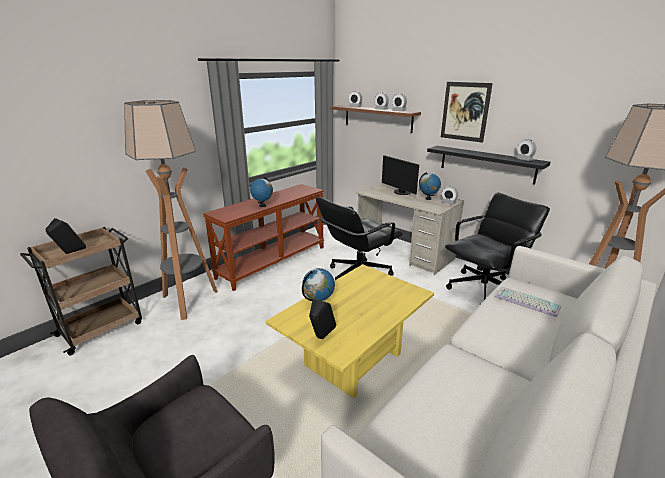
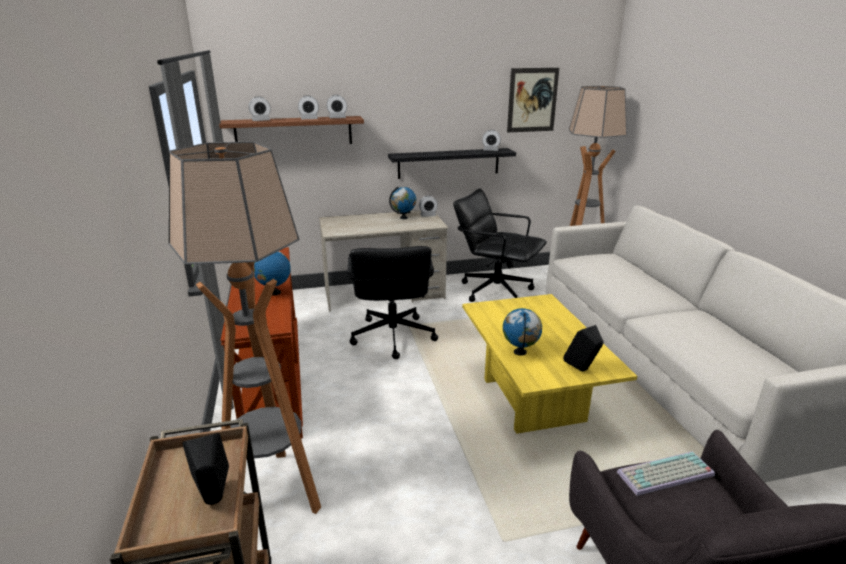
camera: 55 degrees left, 0 degrees up
monitor [382,155,419,195] -> none
picture [441,82,493,143] -> picture moved to [507,68,559,132]
black office chair [445,193,550,300] -> black office chair turned 60 degrees counterclockwise [453,188,547,302]
keyboard [495,287,561,317] -> keyboard moved to [617,451,715,496]

